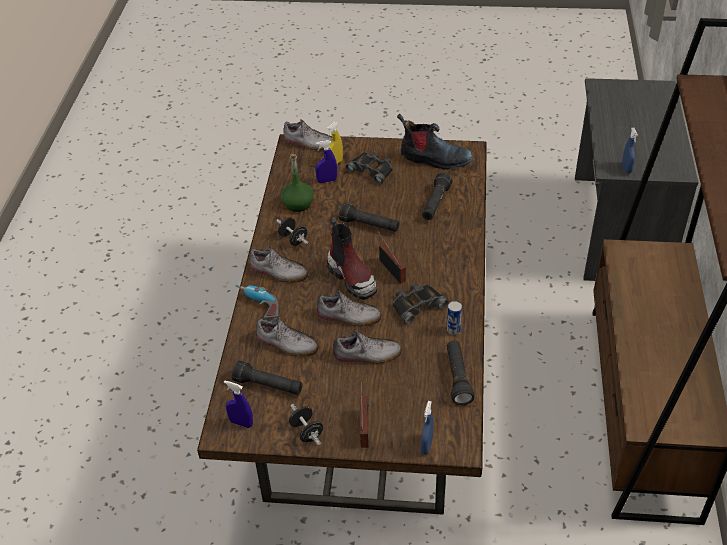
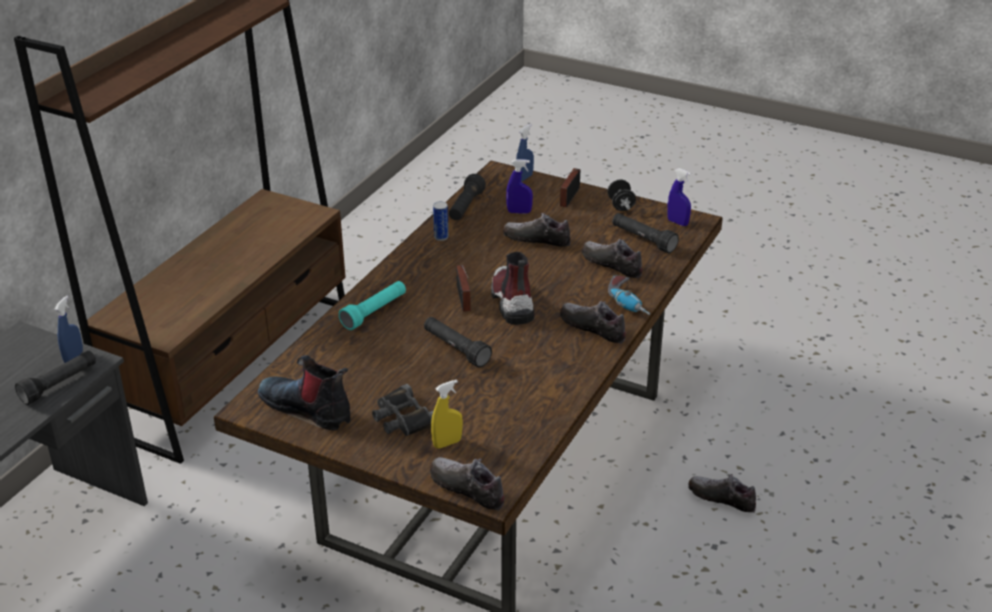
camera: 160 degrees left, 10 degrees down
black dumbbell [276,217,309,246] -> none
green bottle [281,154,314,212] -> none
blue spray bottle [315,140,337,183] -> blue spray bottle moved to [506,159,533,214]
shoe [317,290,382,326] -> shoe moved to [688,474,756,513]
black binoculars [392,283,448,324] -> none
black flashlight [422,173,452,220] -> black flashlight moved to [15,351,96,405]
none -> turquoise flashlight [339,281,406,330]

